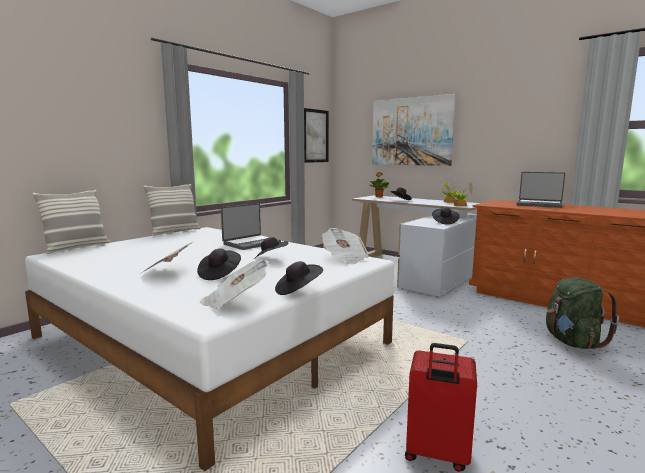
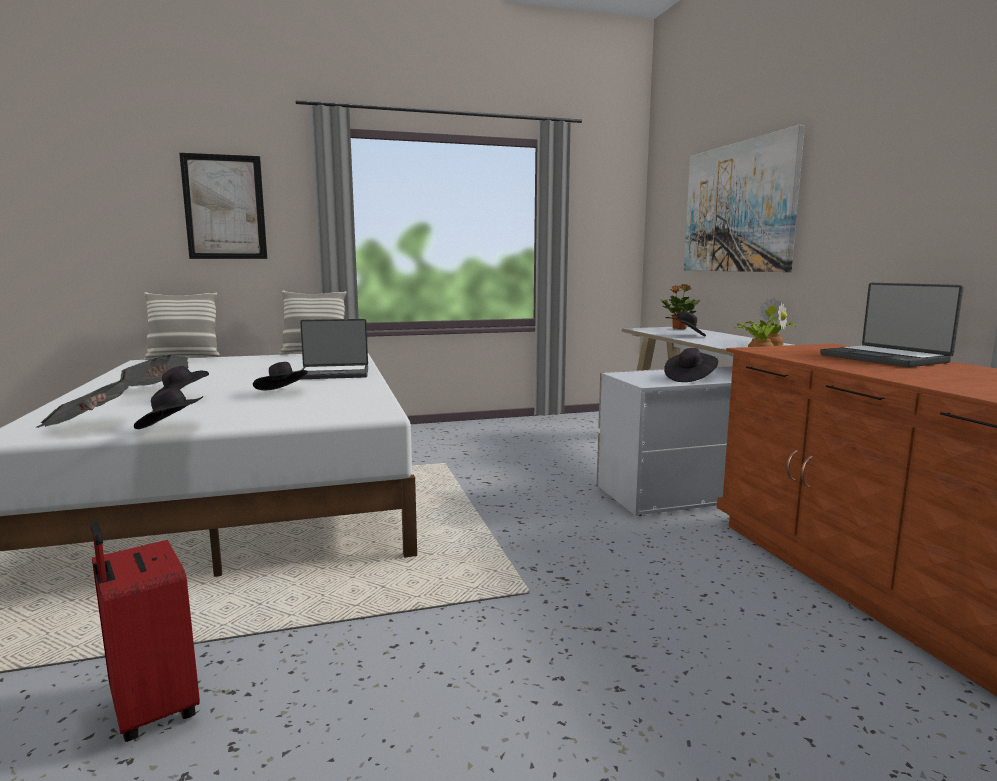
camera: 35 degrees right, 0 degrees up
picture [304,108,329,163] -> picture moved to [179,153,267,259]
newspaper [322,228,369,265] -> none
green backpack [546,277,619,349] -> none

